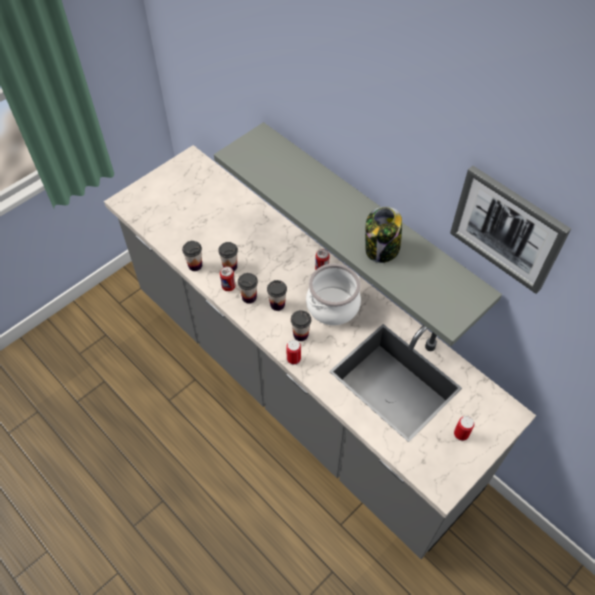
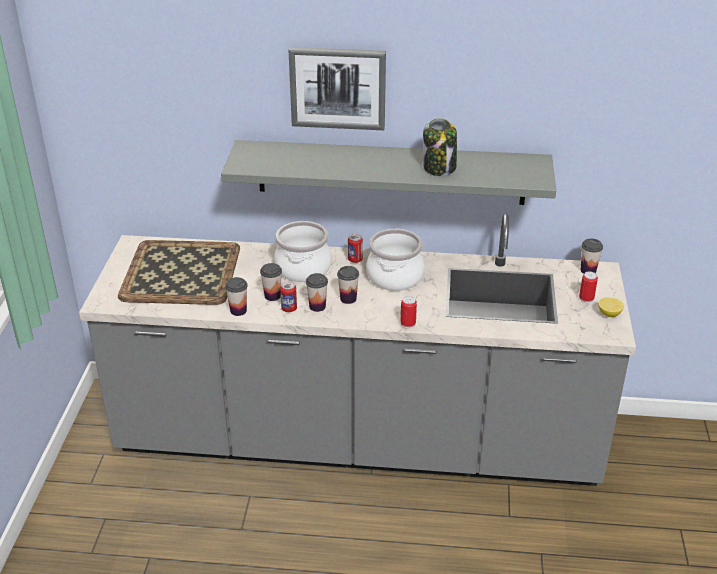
camera: 40 degrees left, 20 degrees down
cup [291,310,311,341] -> cup moved to [581,239,603,274]
picture [450,166,571,294] -> picture moved to [288,47,386,130]
none -> tray [118,240,240,305]
none -> cooking pot [274,221,332,282]
none -> lemon [598,297,624,317]

